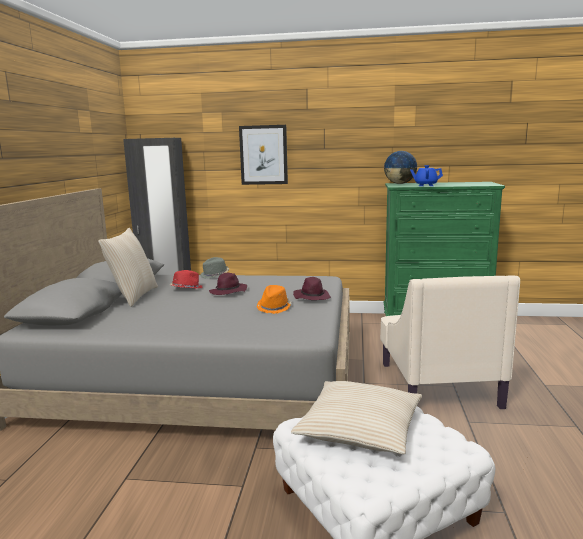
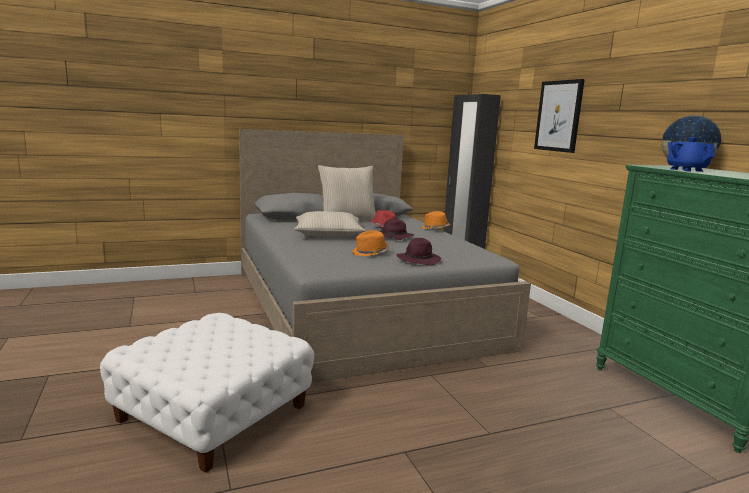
camera: 60 degrees right, 0 degrees up
grey hat [200,257,229,279] -> orange hat [421,211,450,229]
beige pillow [291,381,422,454] -> beige pillow moved to [294,211,366,237]
beige armchair [380,275,520,409] -> none

